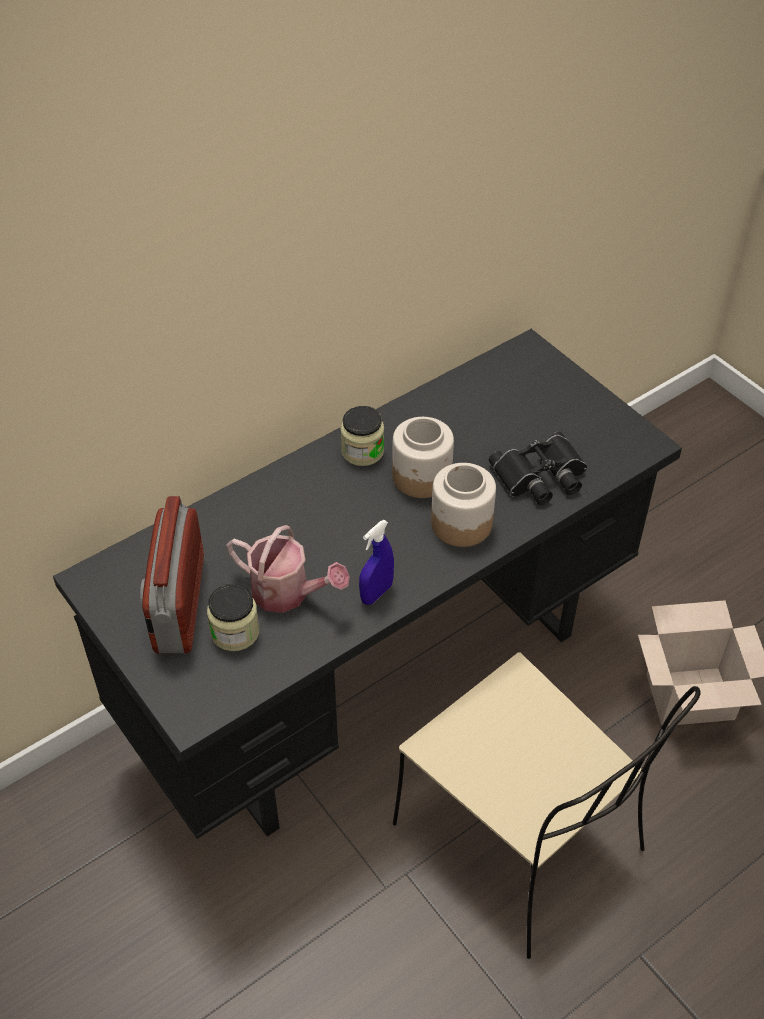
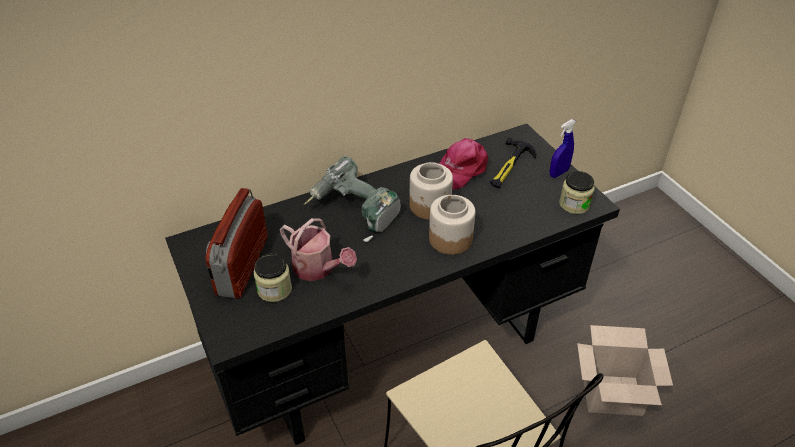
camera: 10 degrees right, 5 degrees down
jar [340,406,384,466] -> jar moved to [559,171,595,214]
blue spray bottle [359,520,394,605] -> blue spray bottle moved to [550,119,576,178]
black binoculars [489,432,587,505] -> none
none -> power drill [304,157,401,242]
none -> pink cap [438,138,488,190]
none -> hammer [490,138,536,188]

